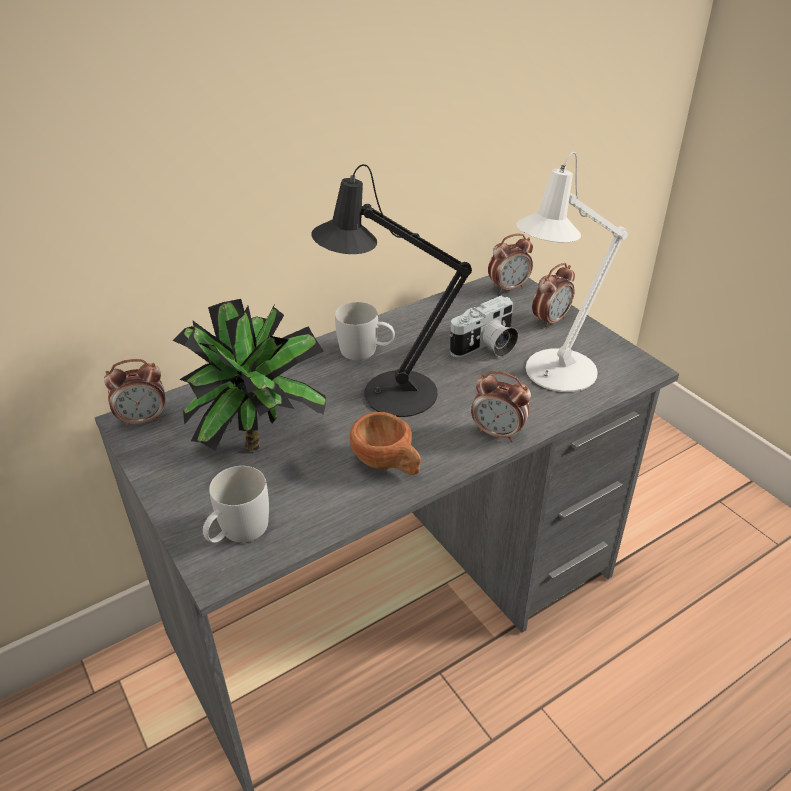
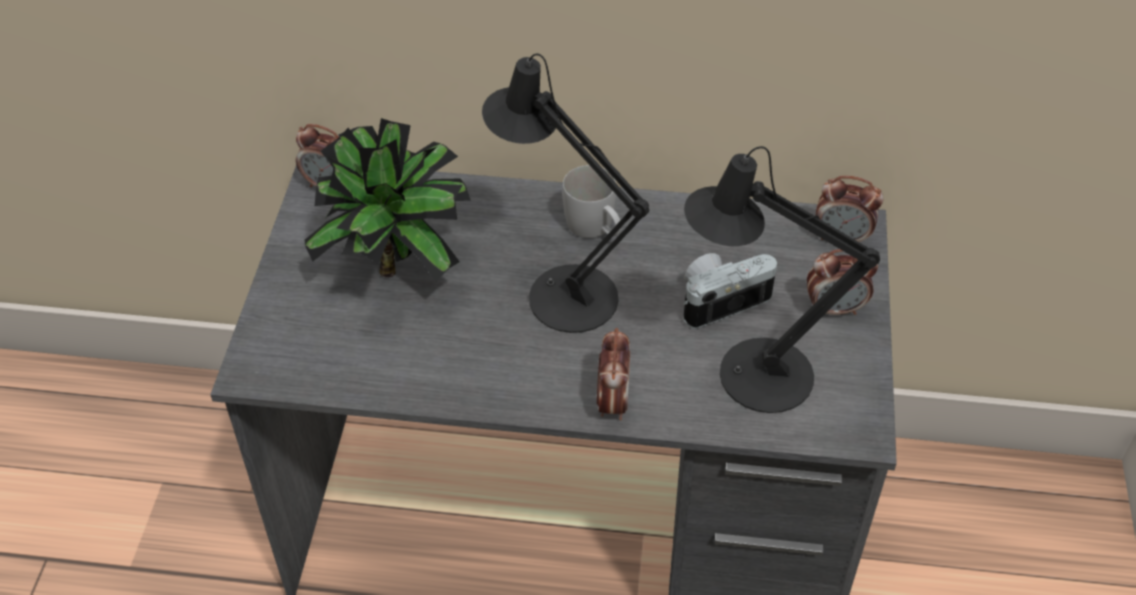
camera: 40 degrees right, 10 degrees up
white mug [203,466,269,543] -> none
brown cup [349,412,421,475] -> none
camera [450,296,518,357] -> camera turned 150 degrees clockwise [683,253,777,329]
alarm clock [471,371,531,443] -> alarm clock turned 150 degrees counterclockwise [597,328,630,420]
white table lamp [516,152,628,392] -> black table lamp [684,146,880,413]

